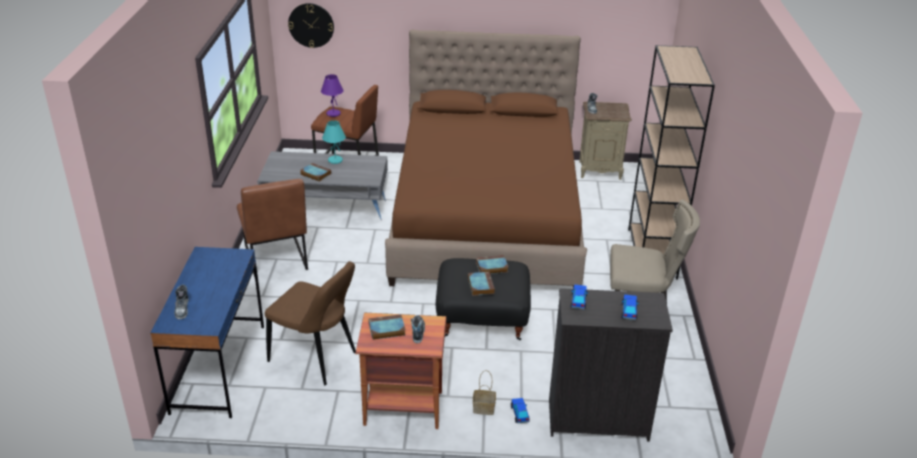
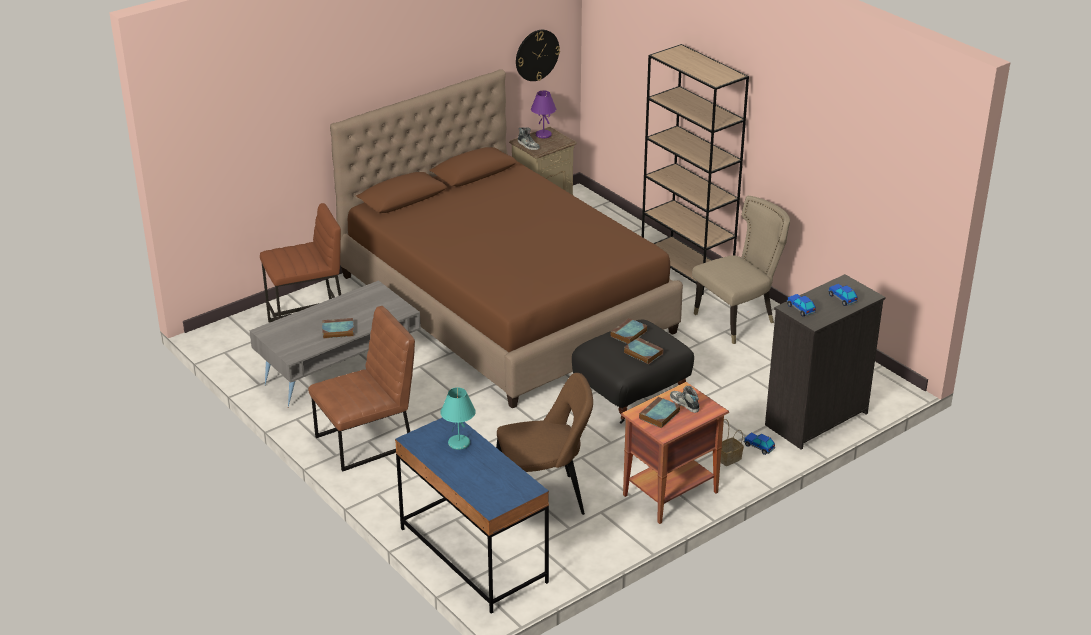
camera: 40 degrees left, 0 degrees up
shoe [174,284,188,319] -> none
brown chair [237,179,308,277] -> brown chair turned 60 degrees counterclockwise [308,306,415,472]
wall clock [288,3,334,48] -> wall clock moved to [516,30,560,81]
purple table lamp [321,74,344,117] -> purple table lamp moved to [531,90,556,138]
turquoise table lamp [322,120,346,164] -> turquoise table lamp moved to [440,387,476,450]

